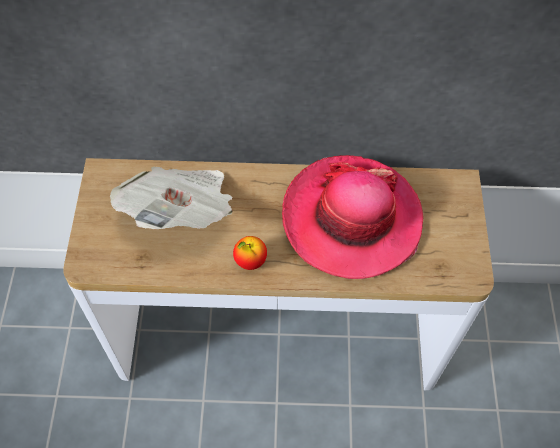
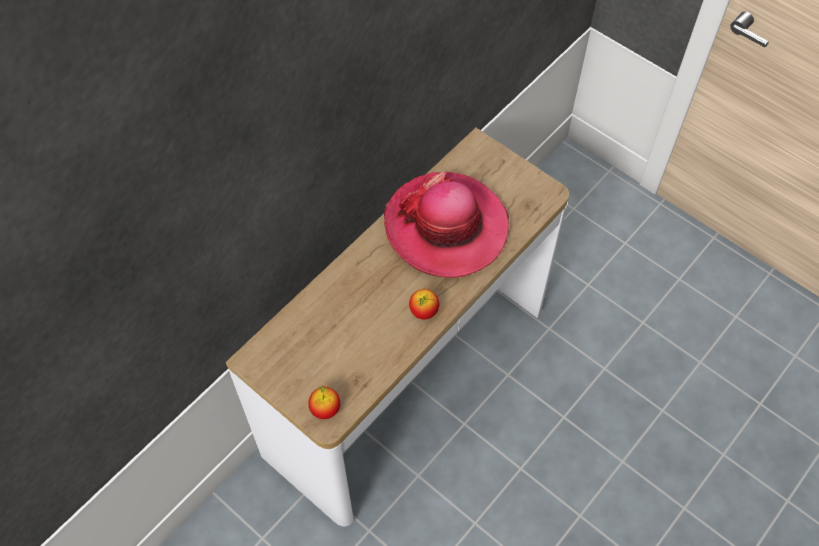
camera: 50 degrees left, 0 degrees up
newspaper [110,167,233,229] -> none
none -> apple [308,386,340,419]

